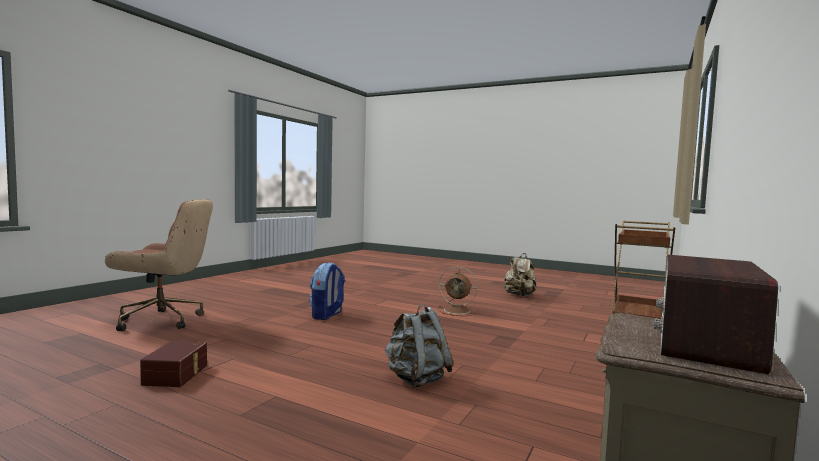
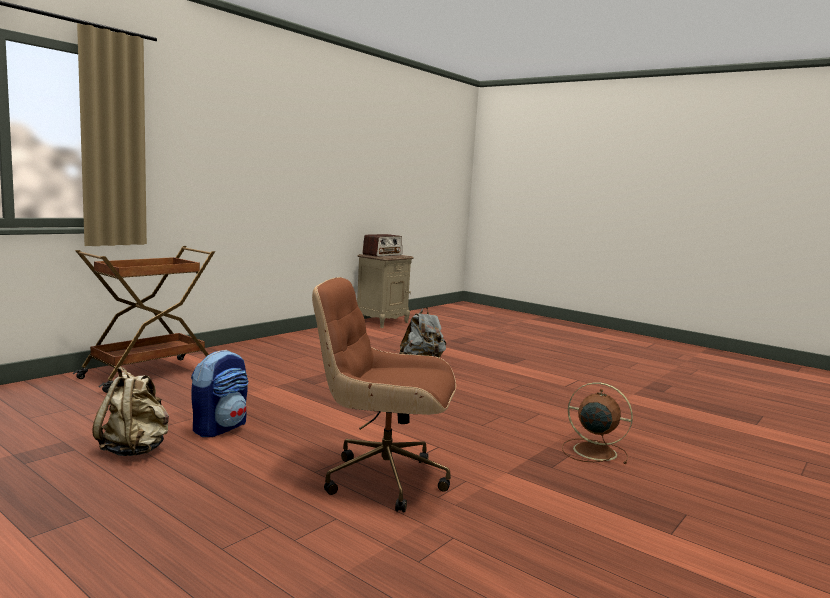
camera: 170 degrees left, 5 degrees up
brown office chair [105,199,213,331] -> brown office chair moved to [312,277,456,512]
brown storage box [140,341,207,387] -> none
backpack [309,263,345,320] -> backpack moved to [191,350,248,437]
brown fan [438,267,478,316] -> brown fan moved to [562,382,633,464]

